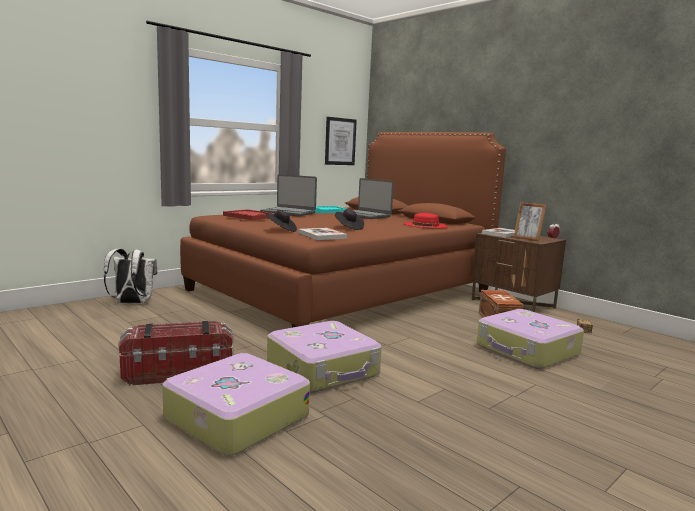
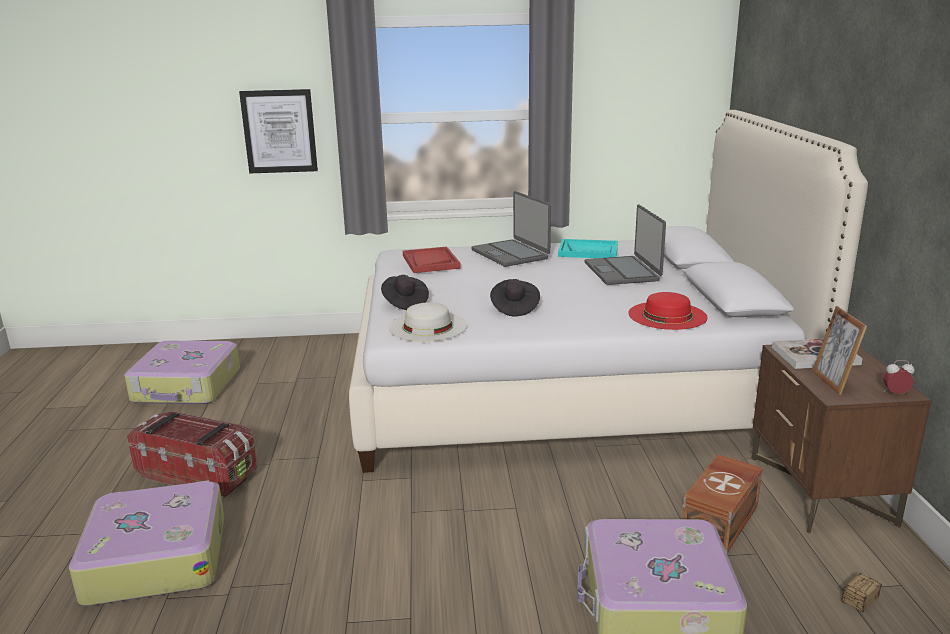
camera: 40 degrees right, 10 degrees up
white backpack [104,249,158,304] -> none
brown bed [180,132,506,328] -> white bed [349,110,868,473]
suitcase [267,321,382,393] -> suitcase moved to [124,341,240,404]
book [298,228,347,240] -> white hat [389,302,467,342]
picture [325,117,357,165] -> picture moved to [239,89,318,173]

